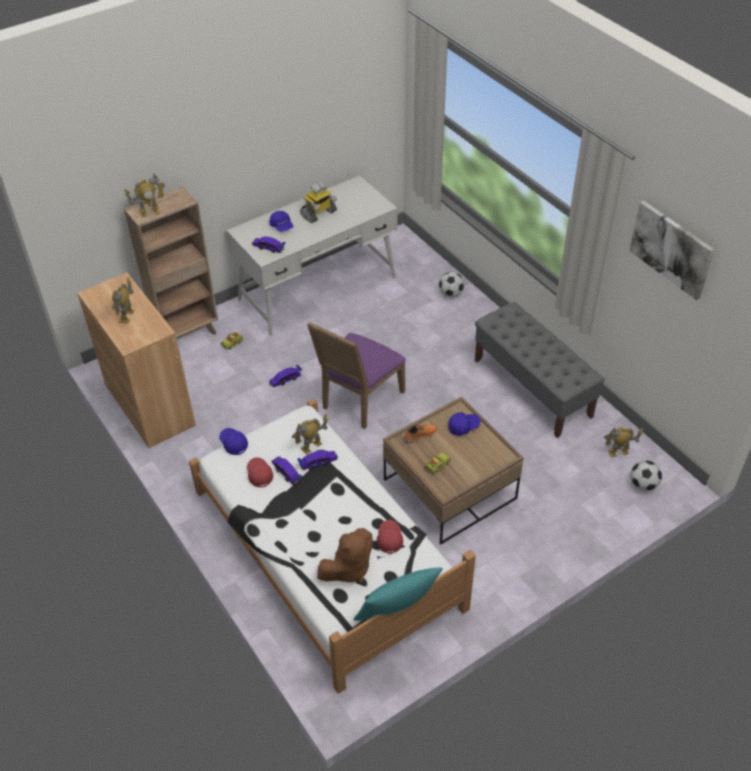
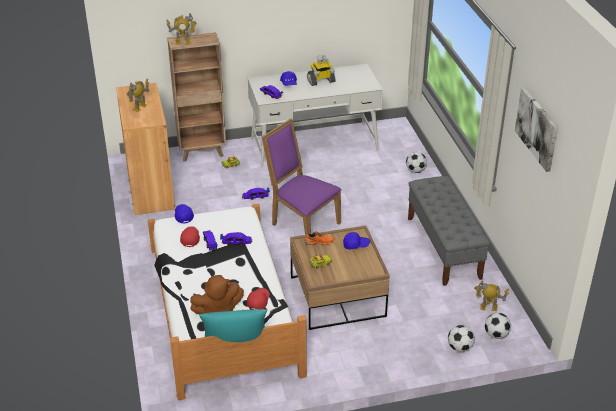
camera: 20 degrees right, 10 degrees down
toy robot [292,414,328,454] -> none
purple chair [307,322,406,429] -> purple chair turned 75 degrees clockwise [262,118,341,235]
none -> football [448,325,475,352]

